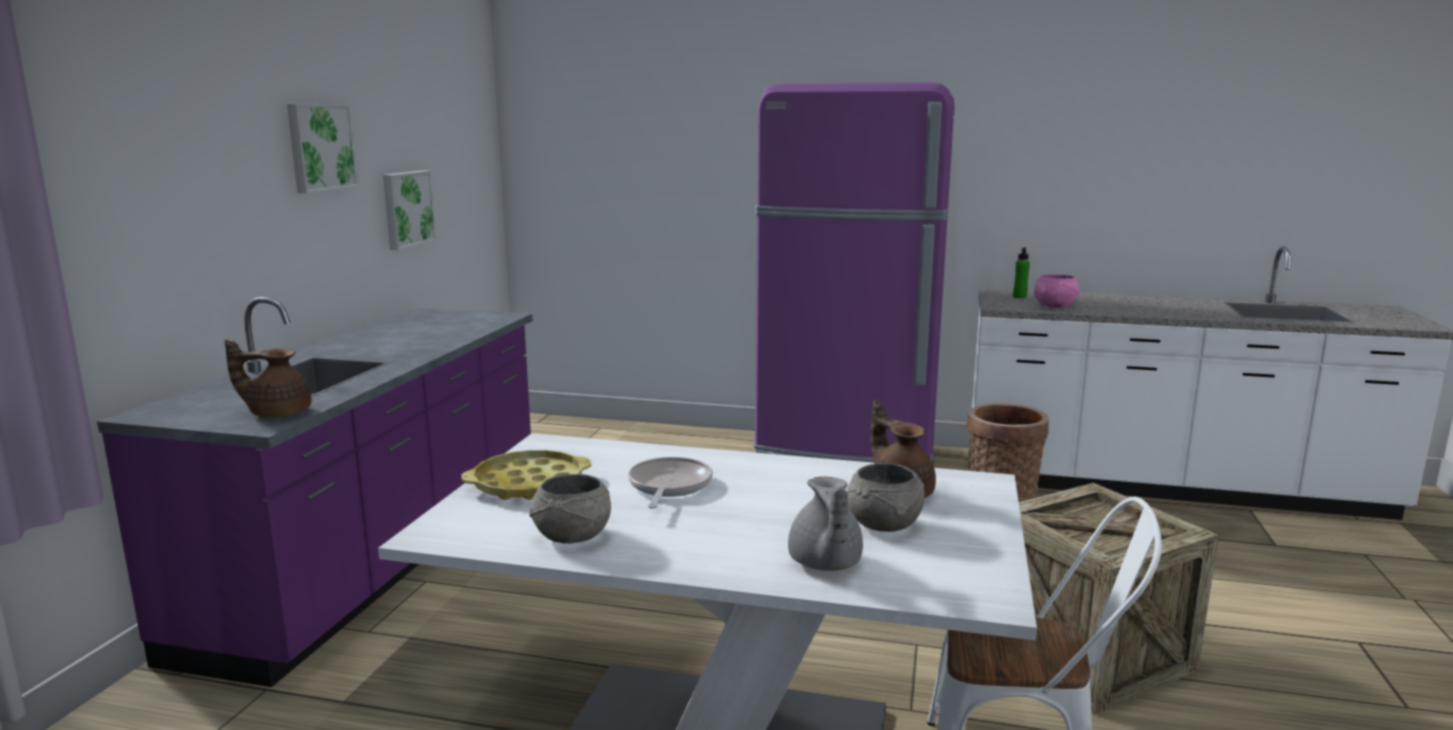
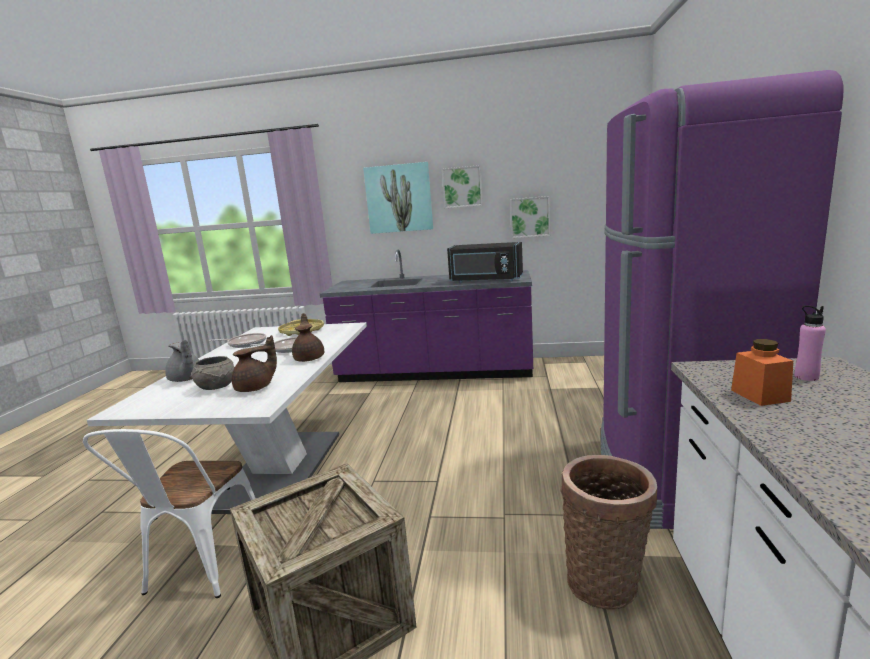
camera: 85 degrees right, 0 degrees up
brown teapot [224,340,311,417] -> brown teapot moved to [292,313,324,362]
grey bowl [529,474,611,543] -> frying pan [209,333,266,348]
grey teapot [788,477,863,571] -> grey teapot turned 120 degrees counterclockwise [165,340,199,382]
green bottle [1013,247,1030,298] -> pink bottle [795,305,826,381]
pink bowl [1034,274,1080,308] -> orange jar [731,339,793,406]
none -> picture [363,162,433,234]
none -> black microwave [447,242,523,283]

